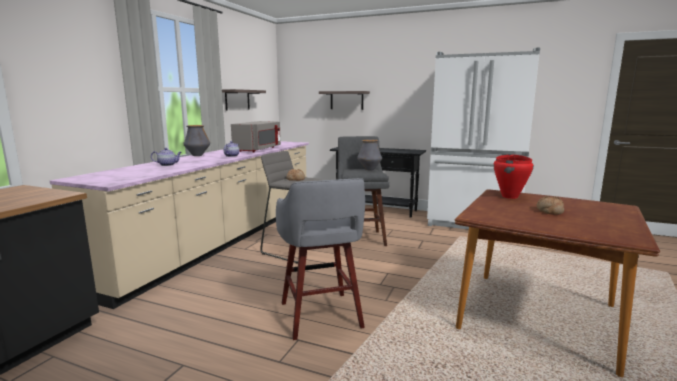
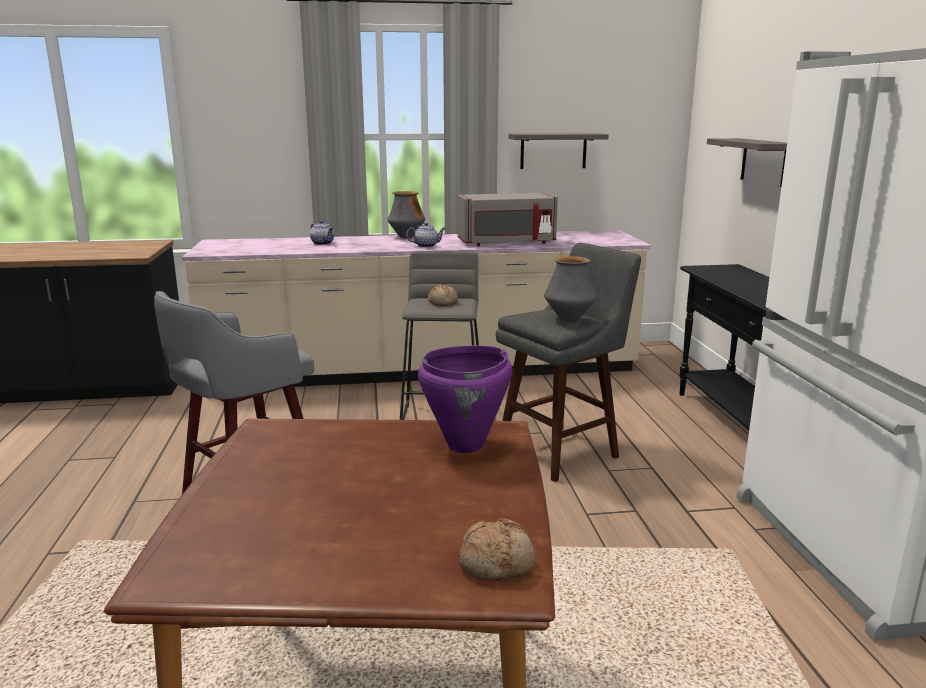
camera: 60 degrees right, 5 degrees up
red cooking pot [493,154,534,199] -> purple cooking pot [418,346,512,453]
bread [536,196,564,215] -> bread moved to [458,518,536,580]

